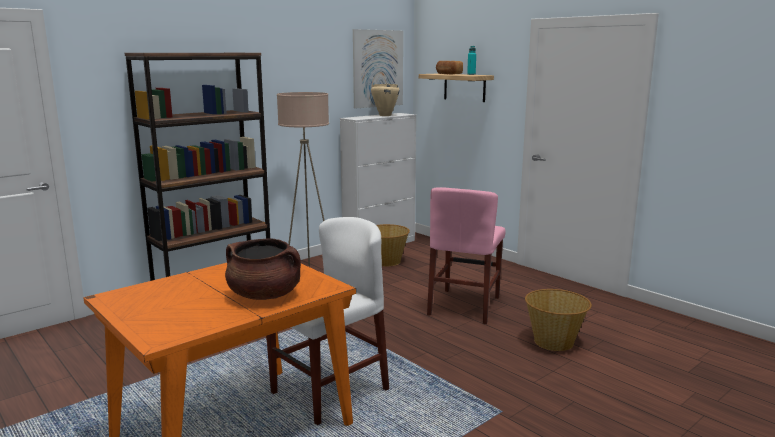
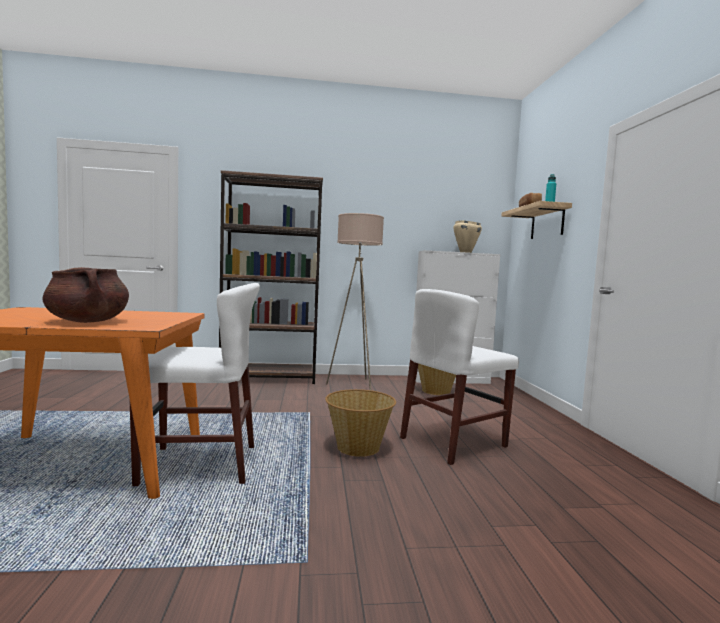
camera: 35 degrees right, 10 degrees down
picture [353,29,403,108] -> none
pink chair [427,187,506,324] -> white chair [400,289,519,465]
basket [525,289,592,351] -> basket moved to [325,389,396,457]

